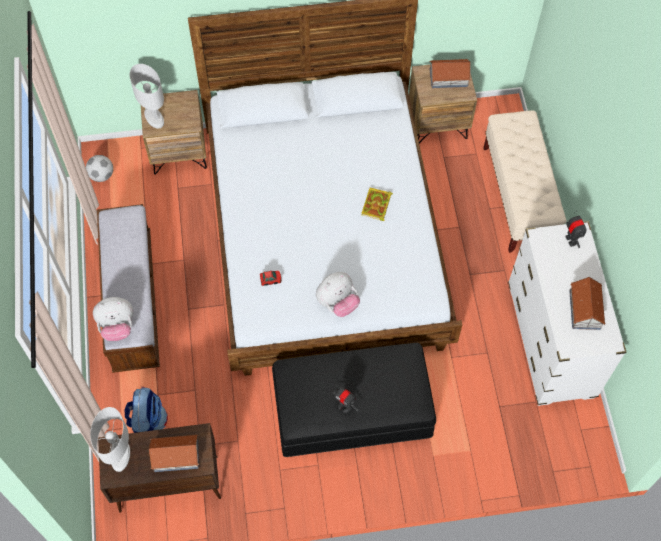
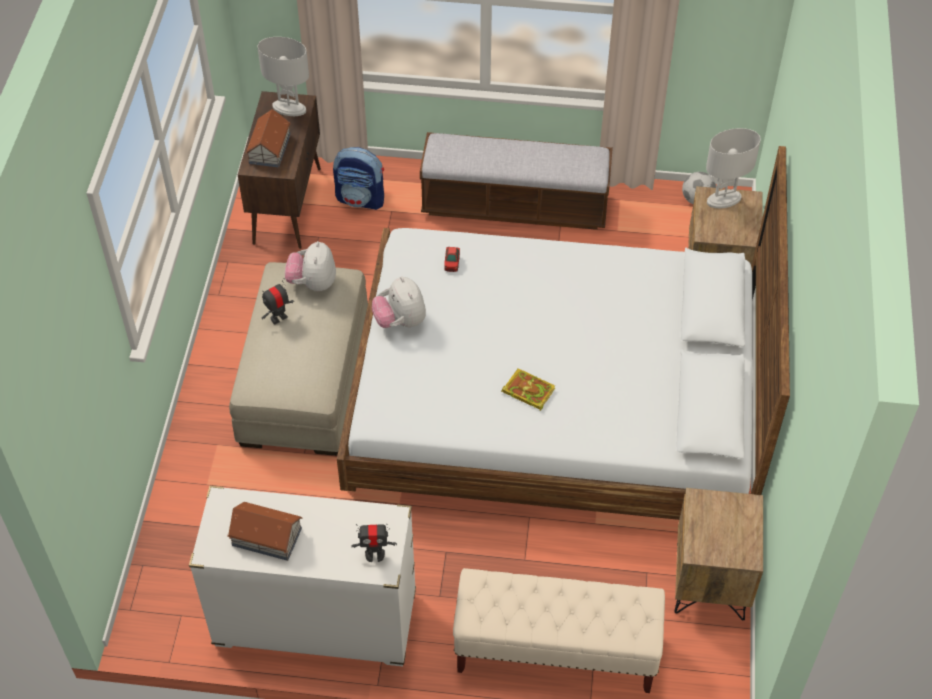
camera: 105 degrees right, 10 degrees down
plush toy [93,297,133,341] -> plush toy moved to [285,241,336,291]
black ottoman [272,343,436,457] -> beige ottoman [229,262,368,456]
toy house [430,59,471,88] -> none

